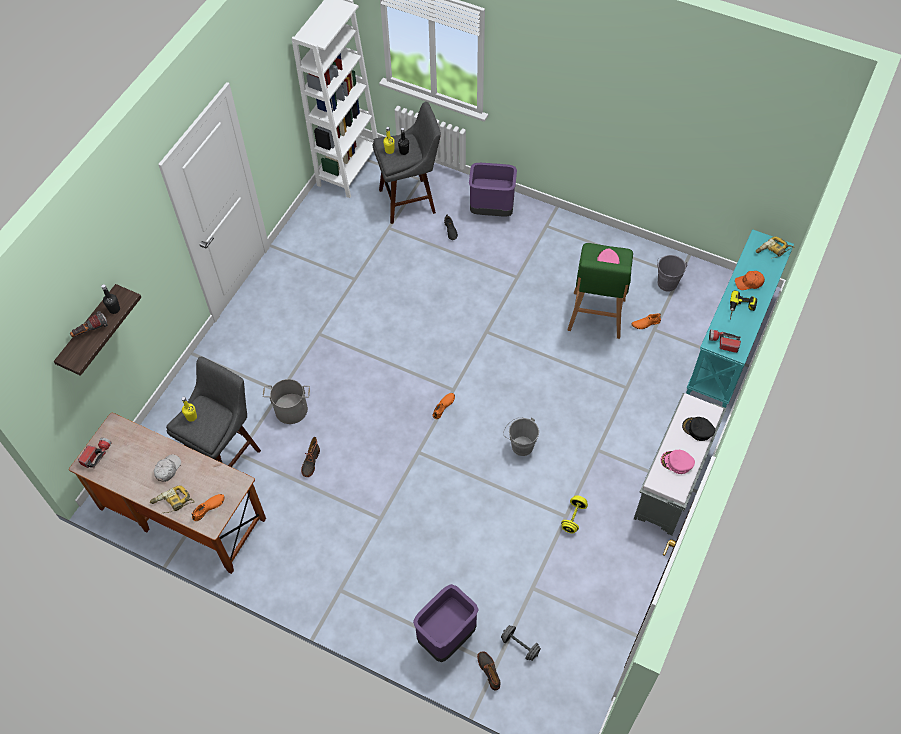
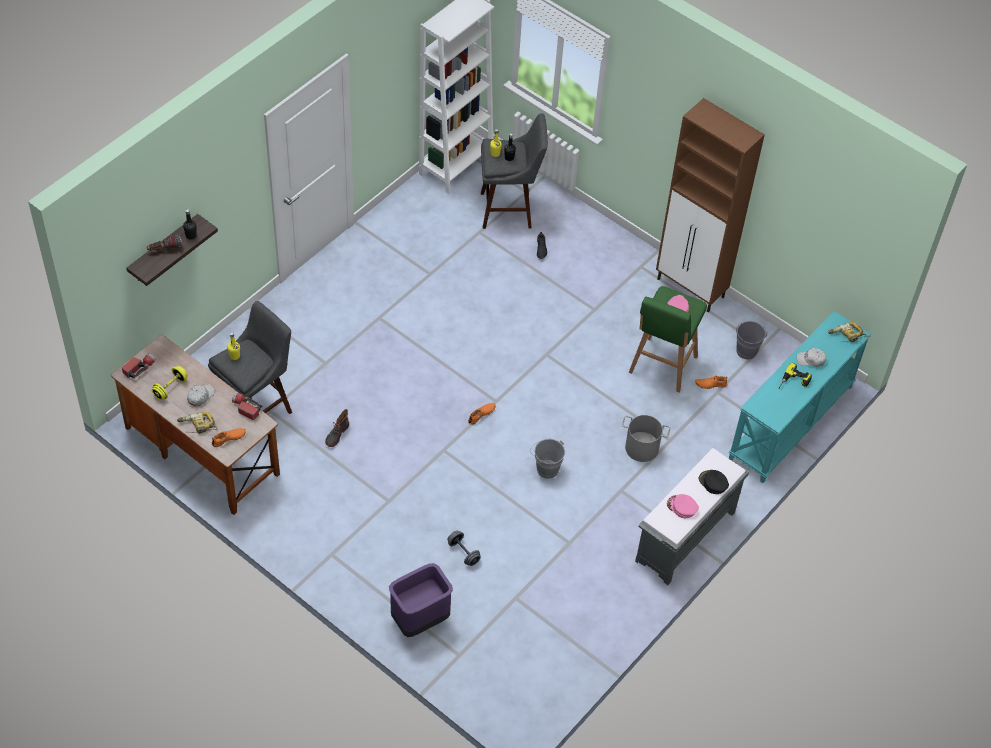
camera: 10 degrees right, 5 degrees down
grey bucket [263,379,310,424] -> grey bucket moved to [622,415,670,462]
purple trash can [469,163,517,216] -> none
boot [477,651,501,690] -> none
grey dumbbell [501,625,541,661] -> grey dumbbell moved to [447,531,481,566]
yellow dumbbell [561,495,588,533] -> yellow dumbbell moved to [152,366,188,400]
flashlight [709,330,741,353] -> flashlight moved to [232,392,263,420]
orange cap [735,271,765,290] -> white cap [797,348,827,367]
none -> brown cabinet [656,98,765,313]

